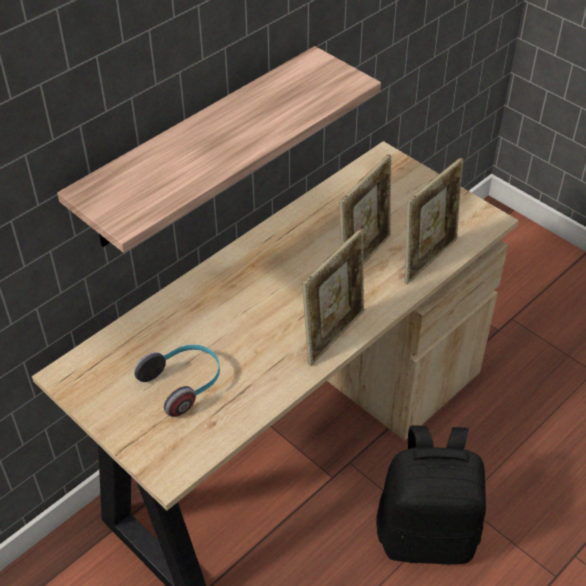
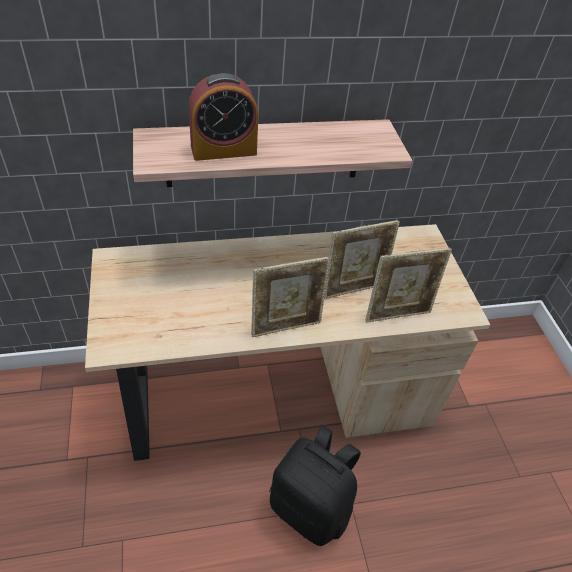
camera: 30 degrees right, 0 degrees up
headphones [134,345,220,417] -> none
none -> alarm clock [189,73,258,161]

